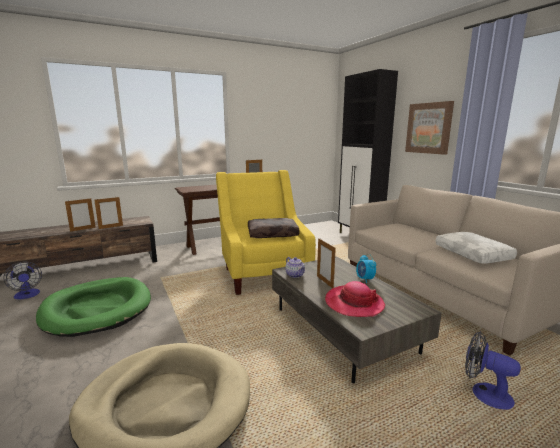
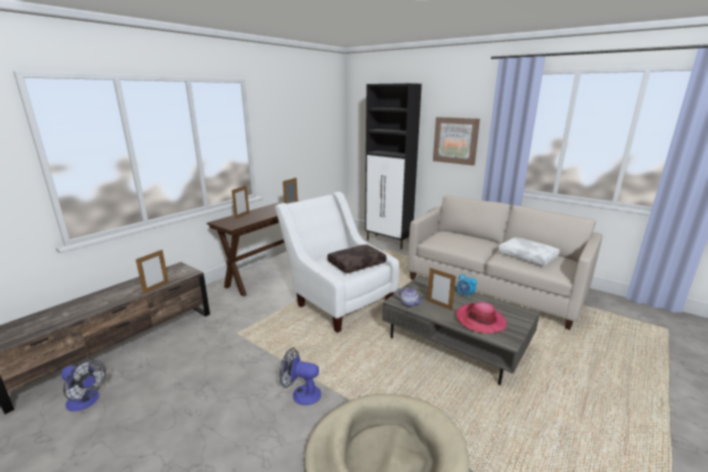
camera: 25 degrees left, 5 degrees up
green dog bed [36,277,151,337] -> none
picture frame [65,198,96,232] -> picture frame moved to [232,185,249,219]
yellow armchair [216,170,316,295] -> white armchair [275,192,399,333]
fan [465,332,521,410] -> fan moved to [280,347,321,405]

